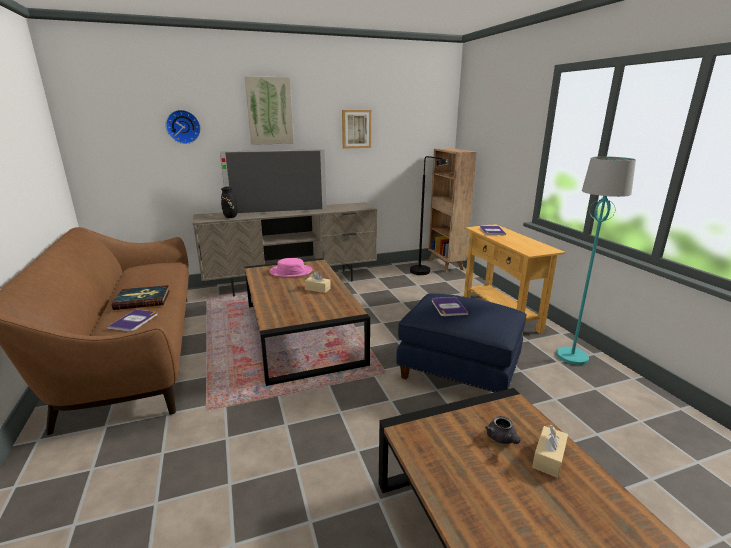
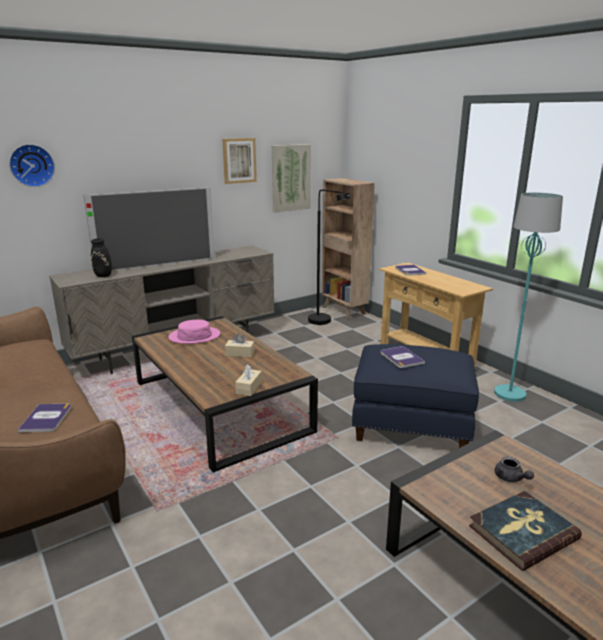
camera: 15 degrees left, 0 degrees up
book [112,285,170,310] -> book moved to [469,491,581,571]
picture [245,76,294,145] -> picture moved to [272,144,311,212]
beige tissue box [532,425,568,478] -> beige tissue box moved to [235,365,262,396]

